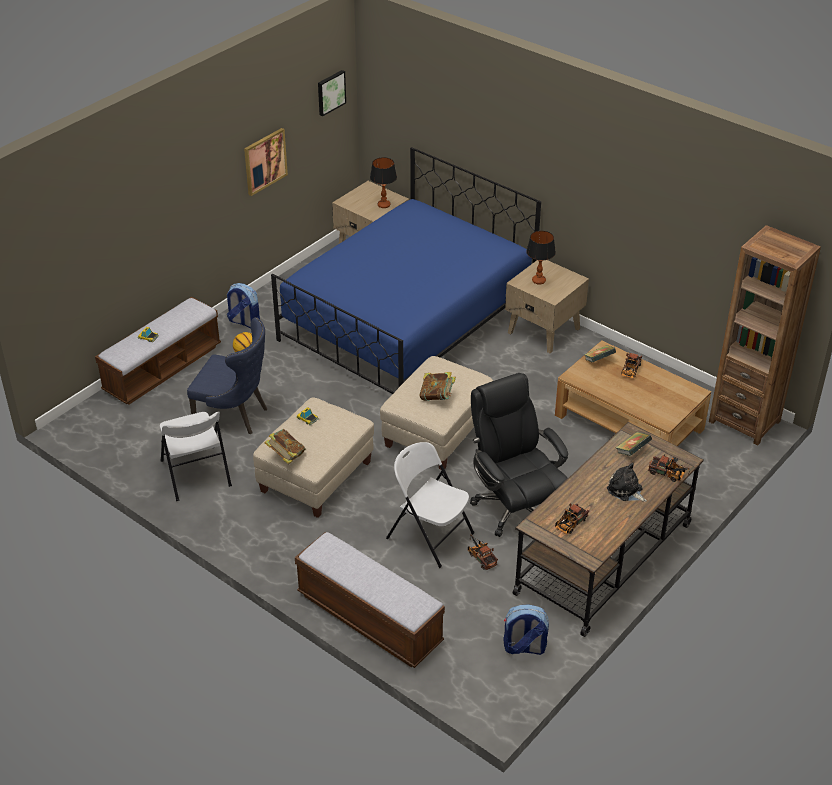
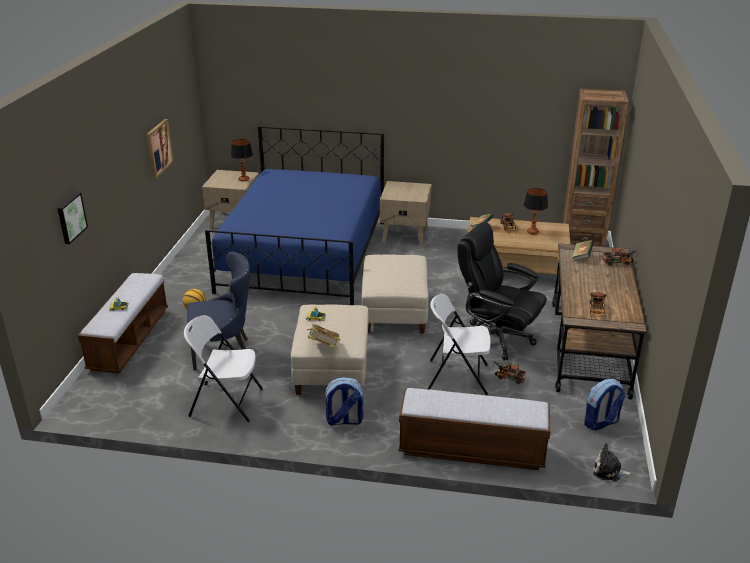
camera: 30 degrees left, 10 degrees down
white chair [160,411,232,501] -> white chair turned 150 degrees clockwise [184,315,263,422]
backpack [227,283,260,328] -> backpack moved to [324,377,363,425]
picture [318,70,346,116] -> picture moved to [57,192,88,244]
book [419,372,456,401] -> none
table lamp [526,231,556,285] -> table lamp moved to [524,188,548,234]
plush toy [607,463,647,502] -> plush toy moved to [593,443,633,482]

